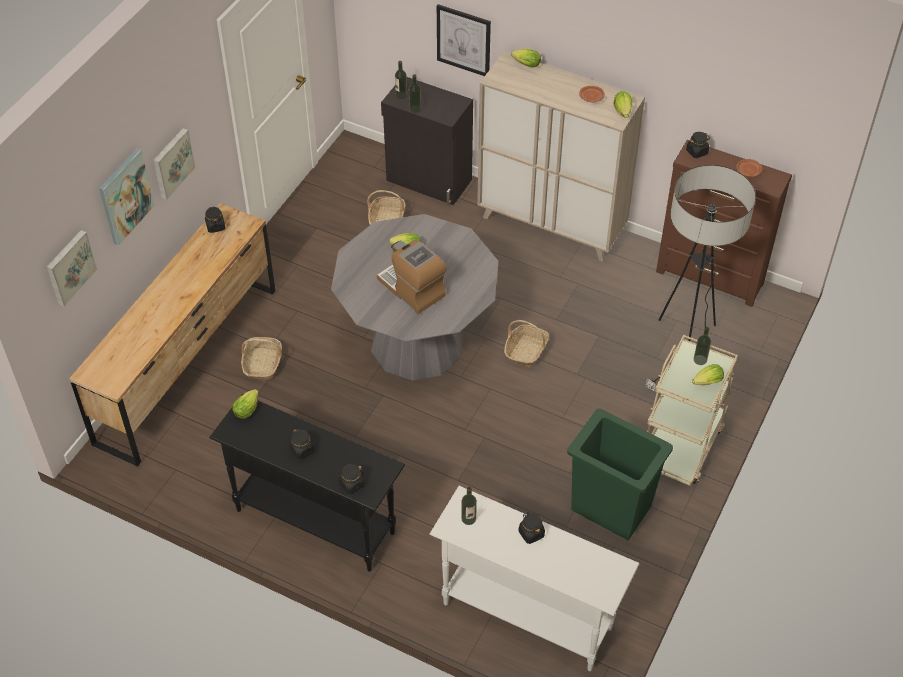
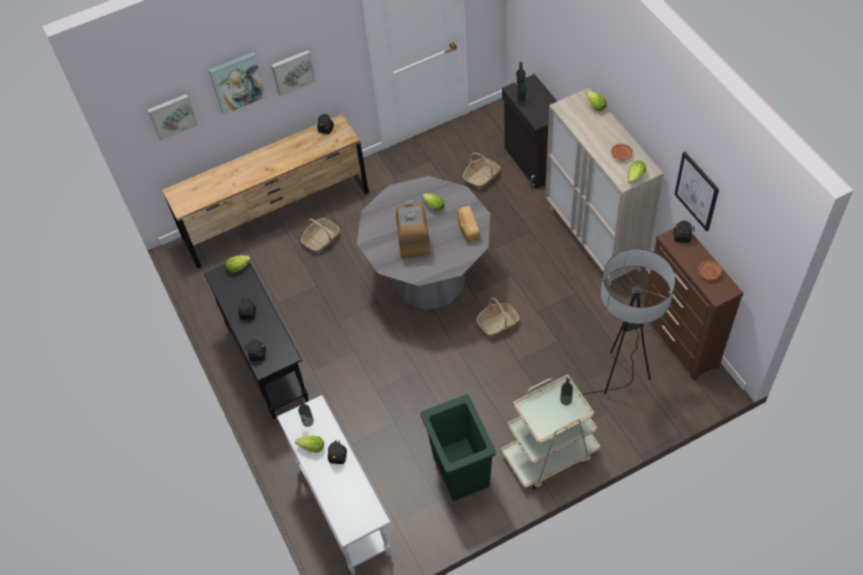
camera: 40 degrees right, 5 degrees up
picture [437,4,491,76] -> picture moved to [674,152,719,232]
lettuce [692,364,724,385] -> lettuce moved to [295,435,324,453]
none -> bread [457,205,480,242]

